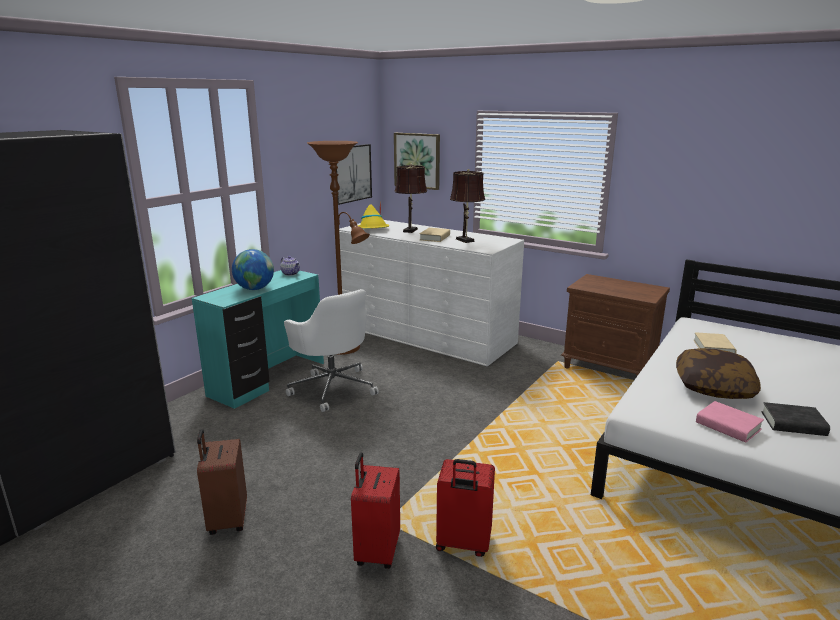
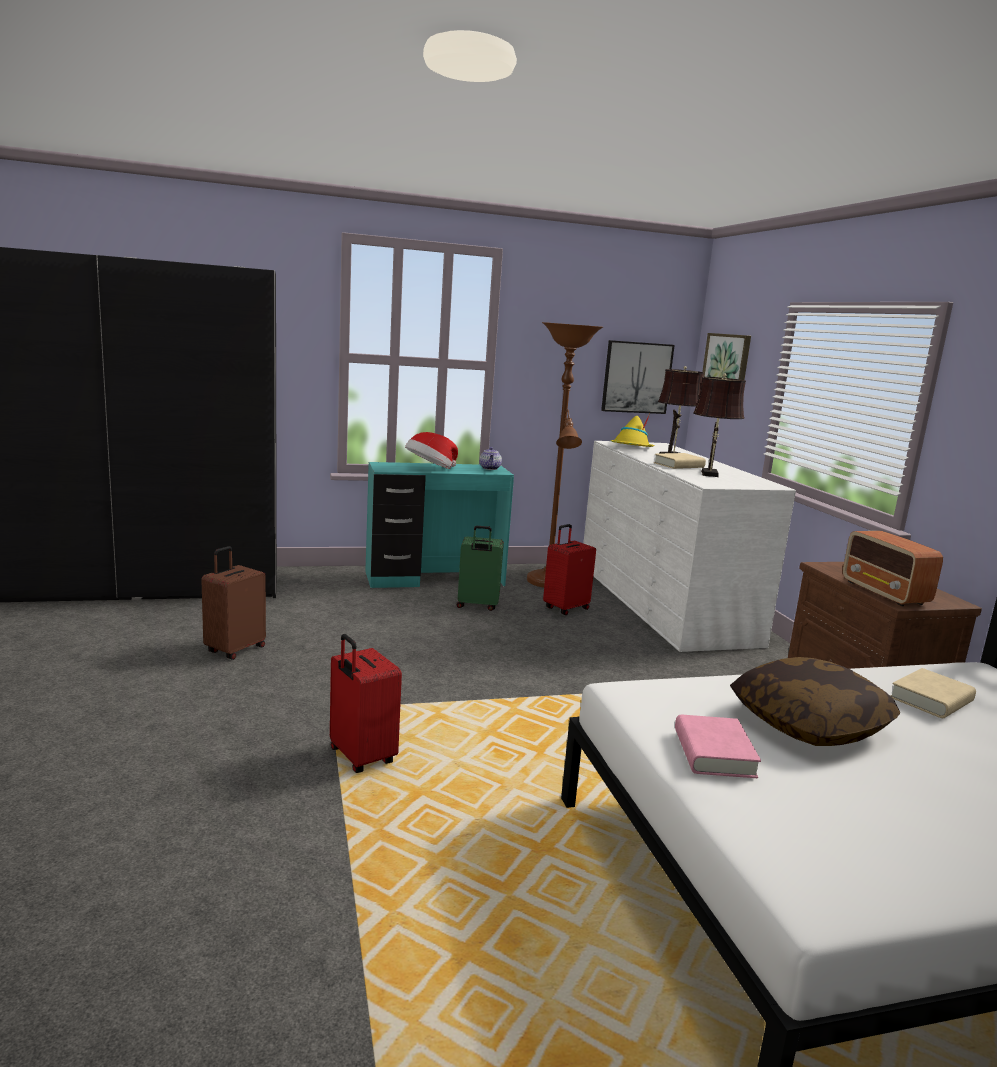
camera: 40 degrees right, 5 degrees down
globe [232,249,274,290] -> hat [405,432,458,469]
white office chair [284,289,379,412] -> green suitcase [457,526,504,611]
red suitcase [351,452,400,569] -> red suitcase moved to [543,524,596,615]
black book [761,402,830,436] -> none
none -> radio [843,531,943,606]

